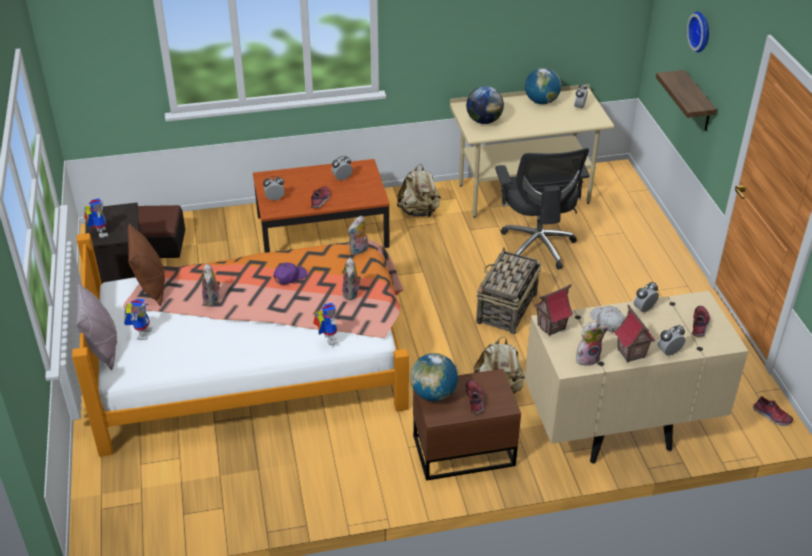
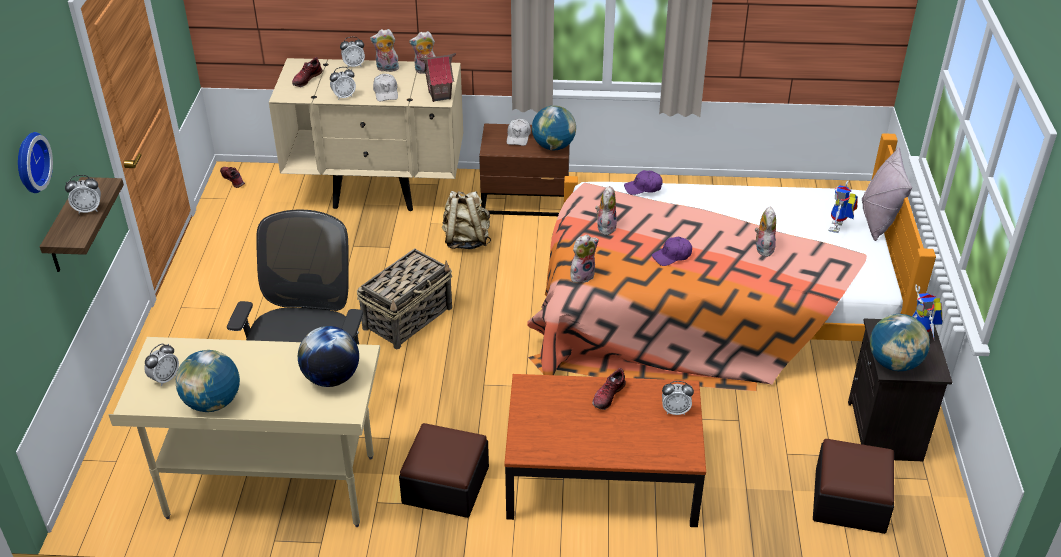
camera: 165 degrees left, 0 degrees up
brown pillow [128,223,165,306] -> none
toy robot [313,303,338,345] -> purple cap [624,170,663,195]
alarm clock [332,156,353,180] -> alarm clock moved to [65,175,101,214]
beige backpack [396,164,441,217] -> ottoman [399,423,489,518]
shoe [466,380,484,414] -> white cap [507,119,531,146]
toy house [614,304,655,363] -> plush toy [370,29,399,72]
none -> globe [870,314,930,371]

